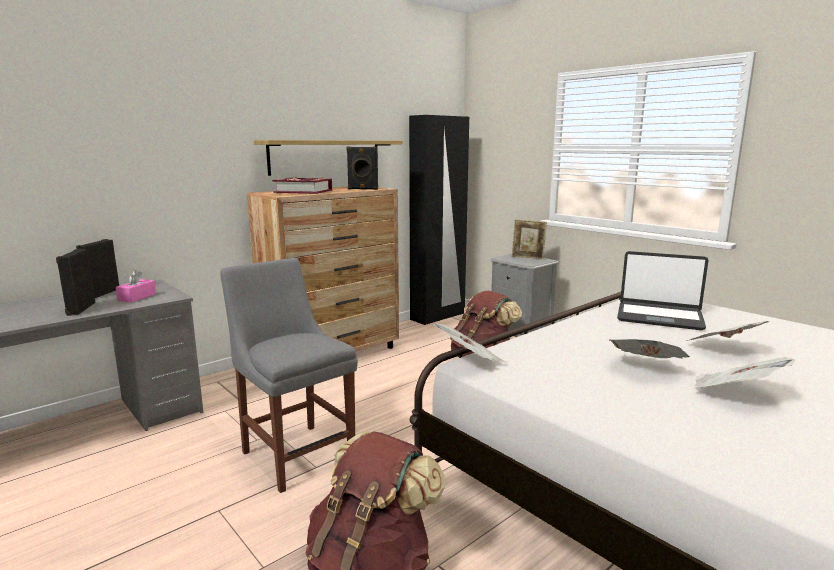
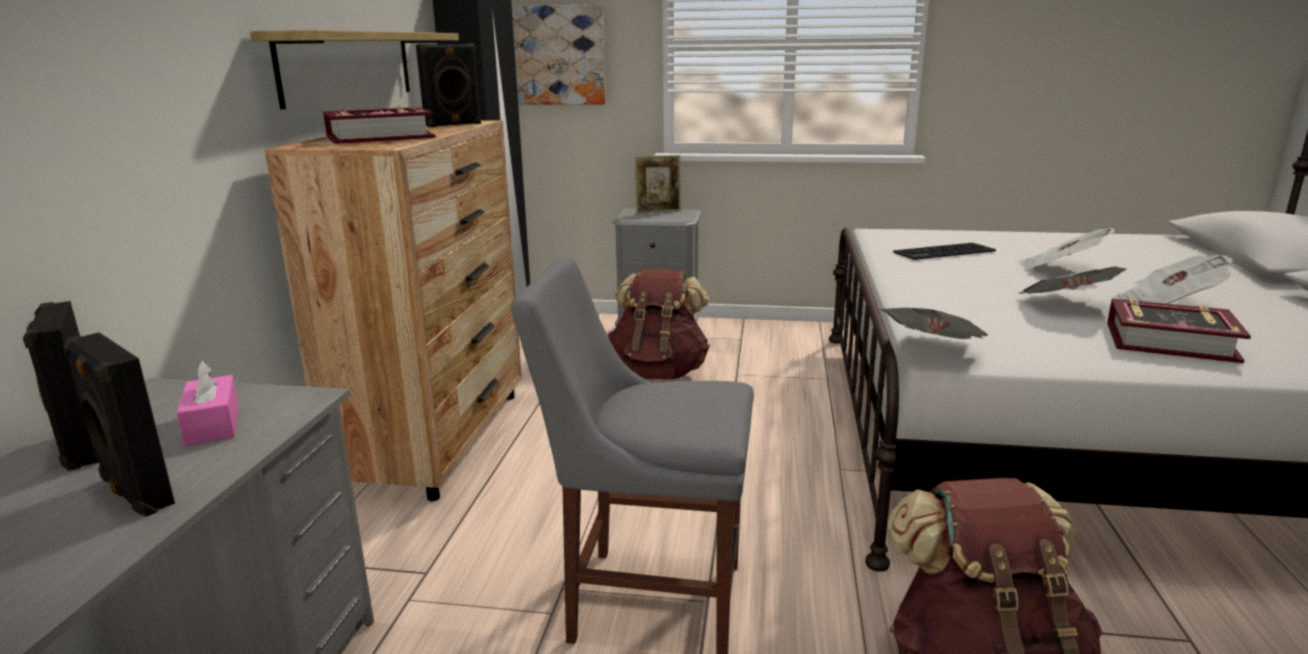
camera: 40 degrees left, 5 degrees up
laptop [617,251,709,330] -> keyboard [893,243,996,260]
none -> picture [512,4,606,104]
none -> book [1107,298,1251,363]

